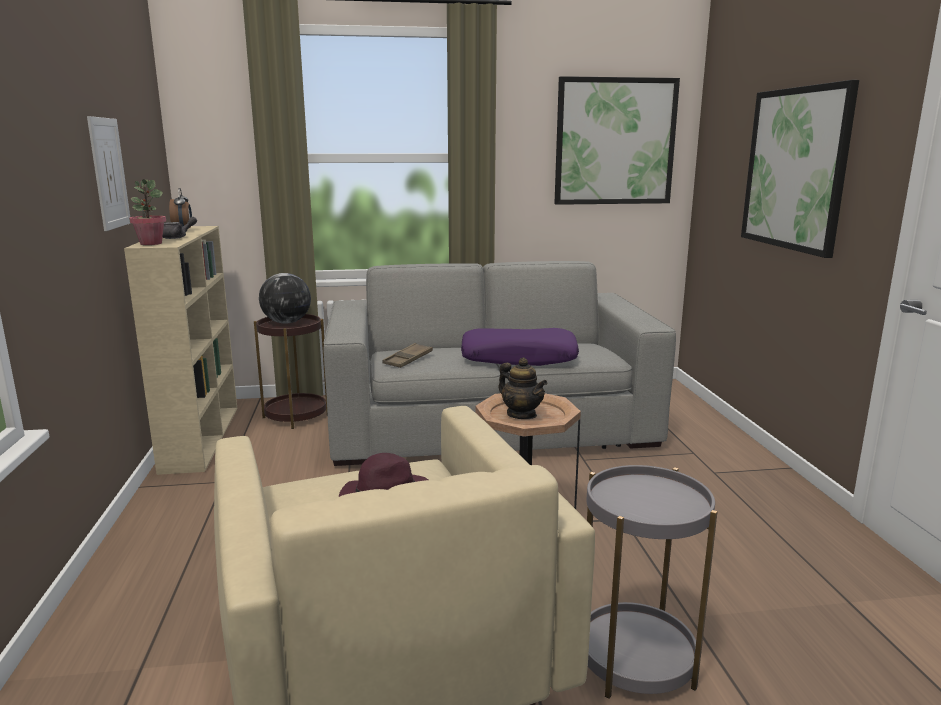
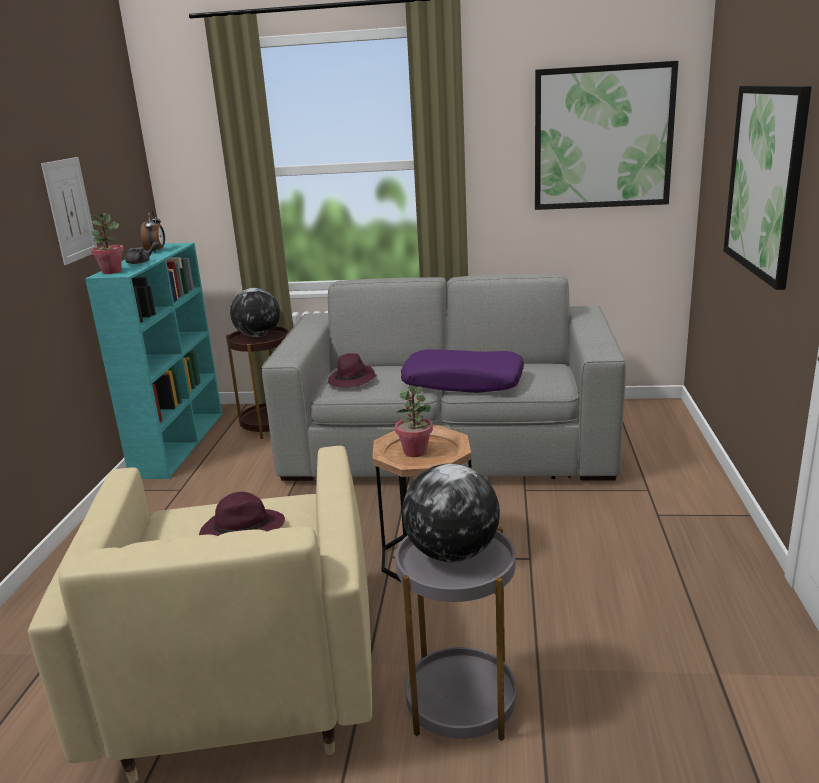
camera: 15 degrees right, 5 degrees up
beige bookcase [124,226,237,475] -> turquoise bookcase [85,242,222,479]
brown tray [382,343,433,368] -> purple hat [327,353,377,388]
teapot [499,358,547,419] -> potted plant [395,385,433,457]
none -> globe [402,463,500,562]

